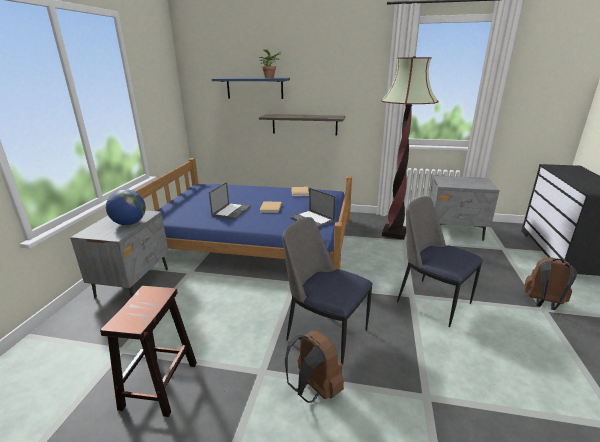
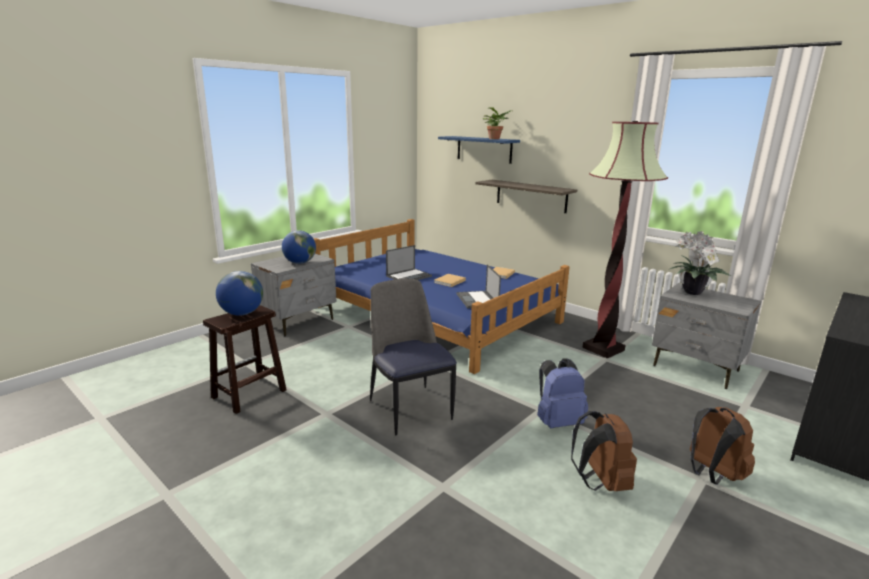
camera: 30 degrees right, 5 degrees down
brown backpack [285,330,344,403] -> brown backpack moved to [571,411,637,491]
chair [397,196,483,327] -> blue backpack [537,358,588,428]
none -> globe [216,271,263,316]
none -> potted plant [670,231,731,295]

